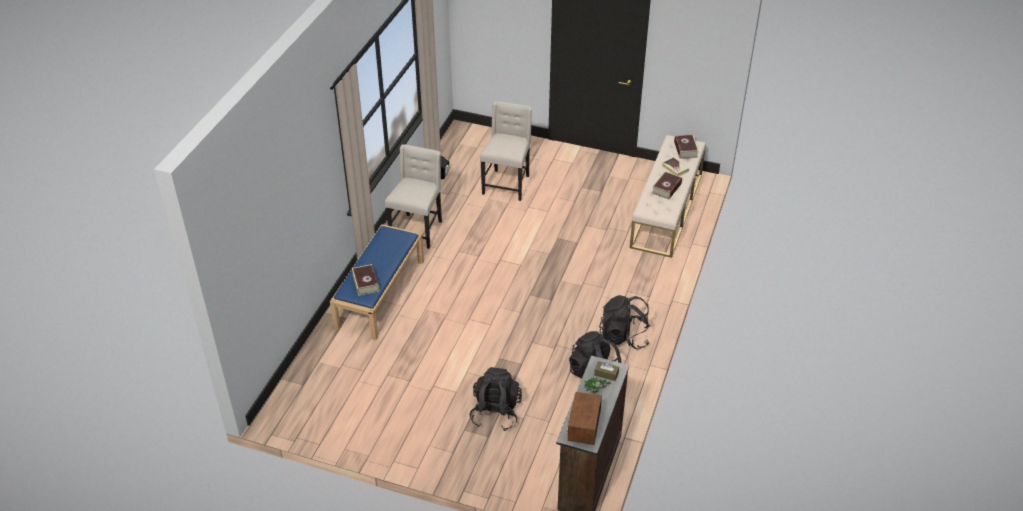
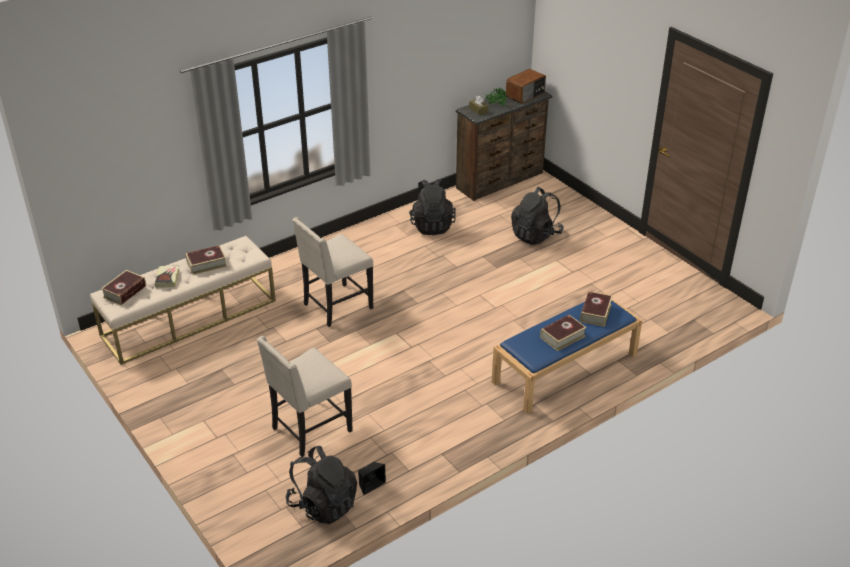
camera: 145 degrees left, 5 degrees down
beige chair [385,144,442,249] -> beige chair moved to [292,217,374,327]
black backpack [599,295,650,349] -> black backpack moved to [285,446,357,524]
none -> book [540,315,587,351]

